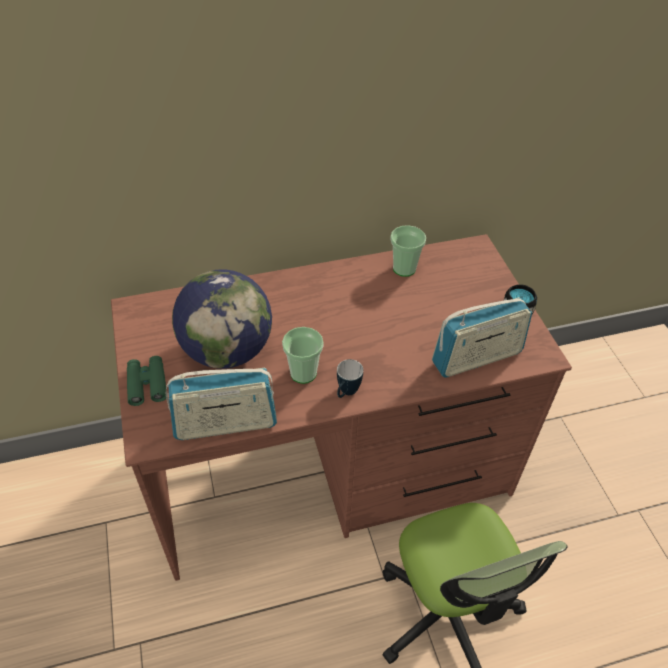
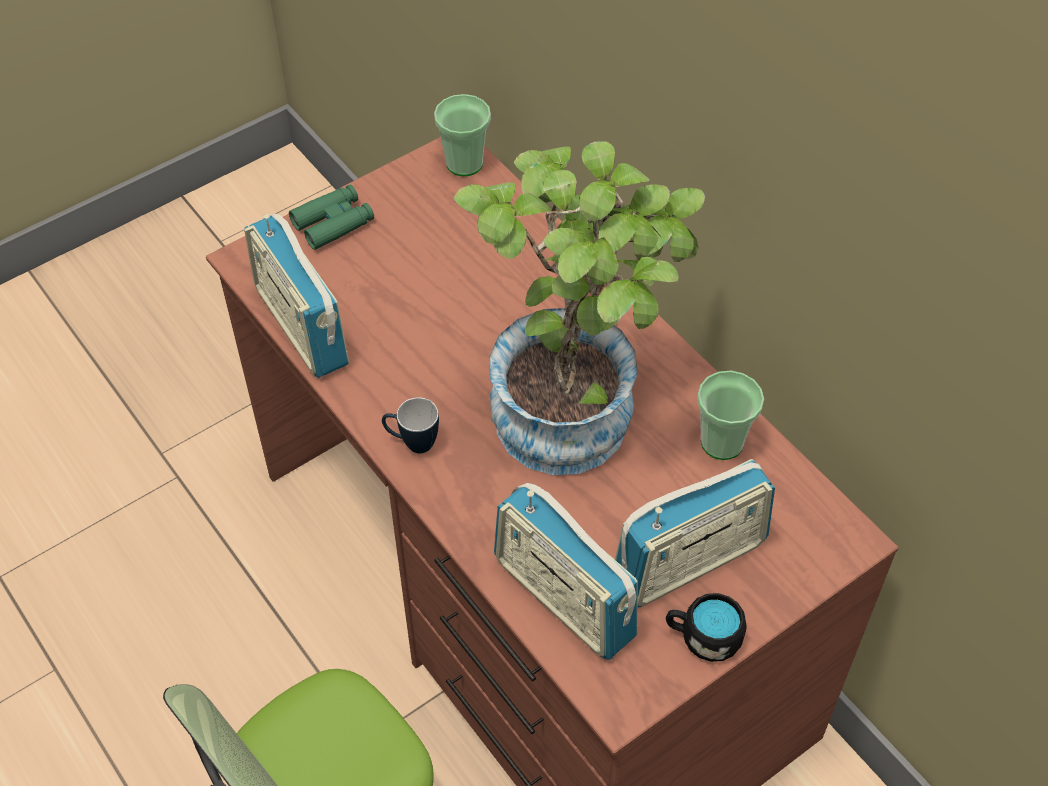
camera: 70 degrees right, 5 degrees up
globe [172,269,272,369] -> none
cup [282,327,324,384] -> cup moved to [434,94,491,176]
none -> potted plant [454,141,705,475]
none -> radio [615,459,775,608]

